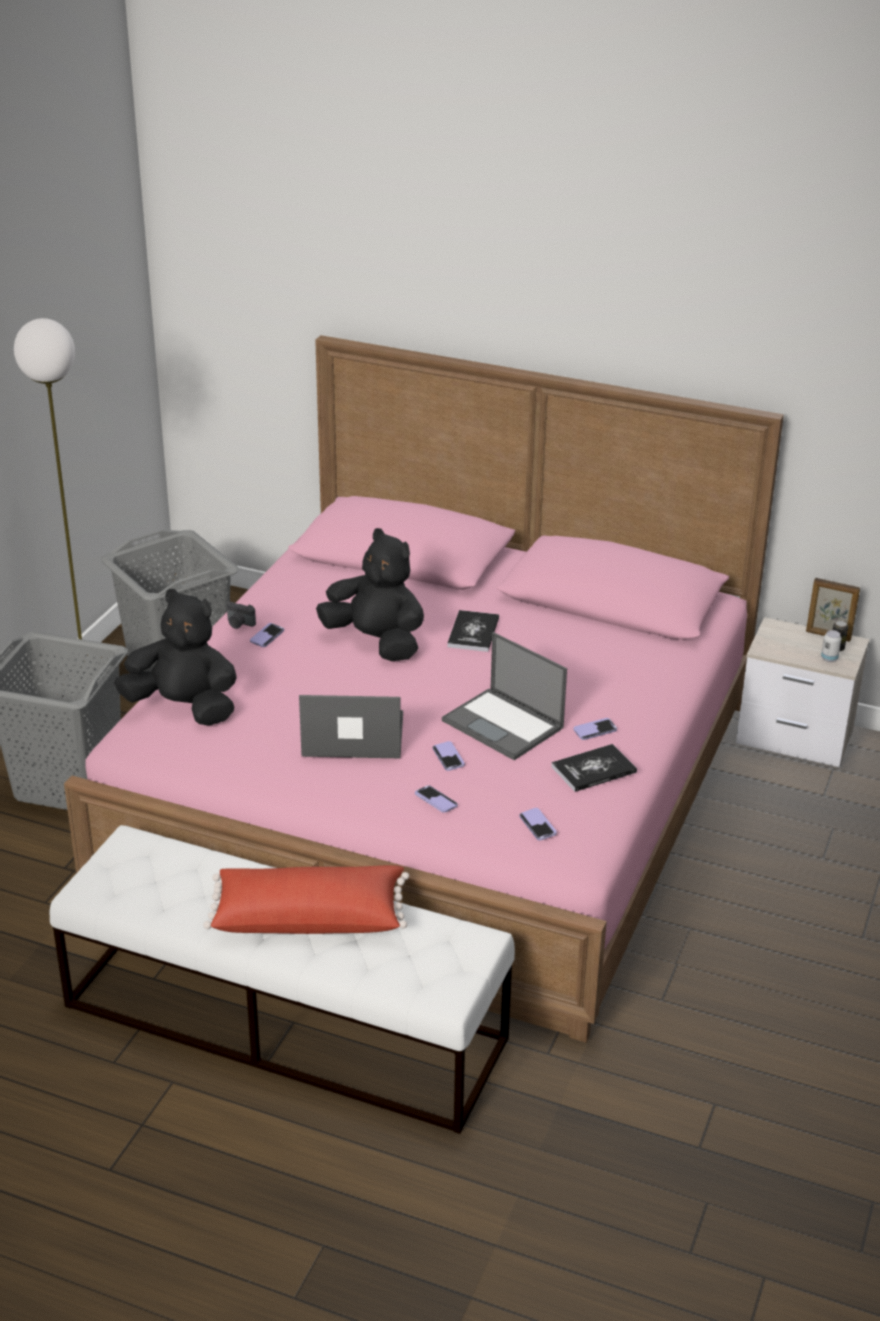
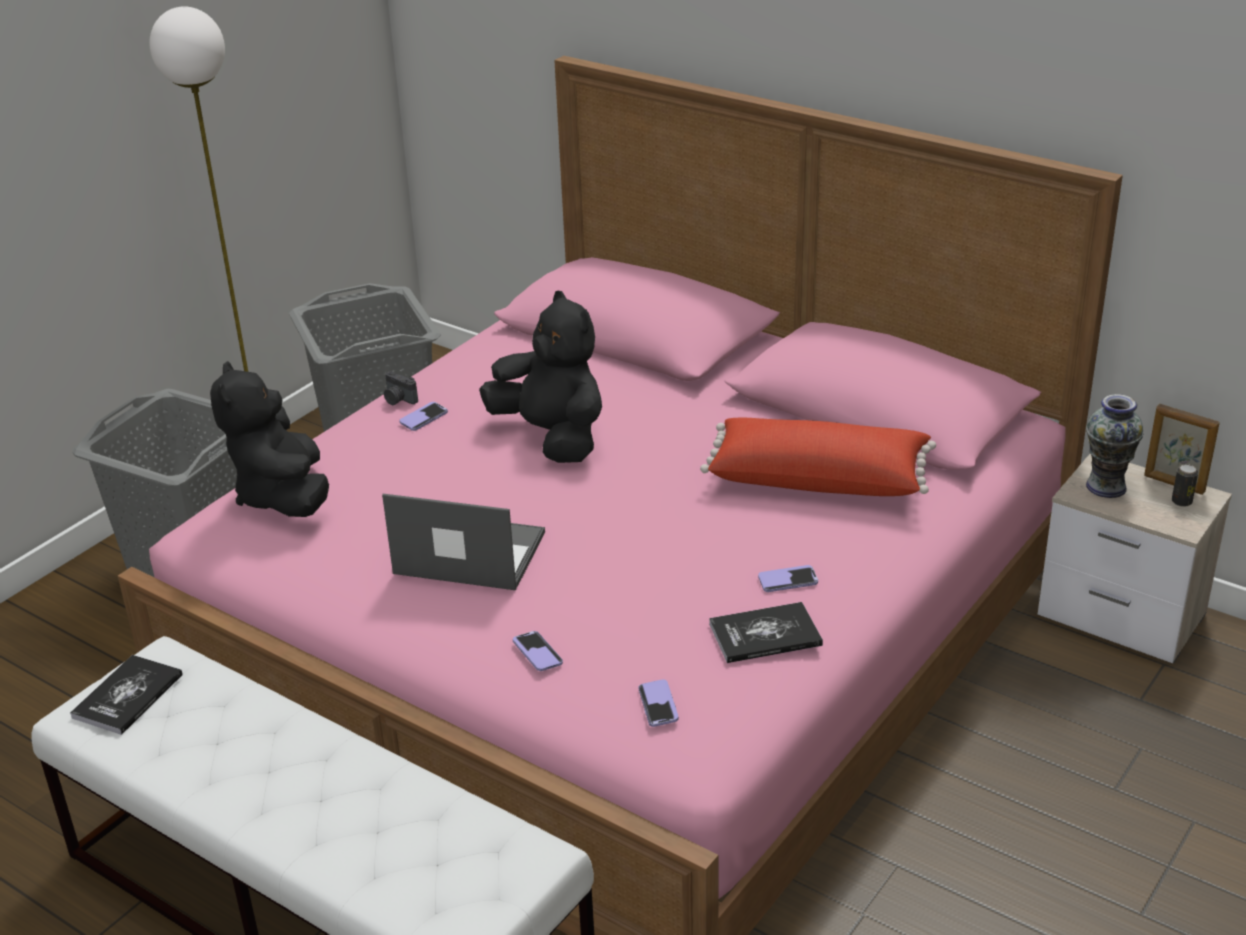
camera: 15 degrees right, 0 degrees up
black plush toy [114,589,237,726] -> black plush toy turned 135 degrees counterclockwise [210,361,329,517]
red pillow [203,865,409,934] -> red pillow moved to [700,418,936,496]
phone [433,741,465,771] -> none
laptop [442,632,567,760] -> none
book [447,610,499,652] -> book moved to [70,655,183,735]
can [821,630,842,662] -> none
none -> vase [1086,394,1143,498]

